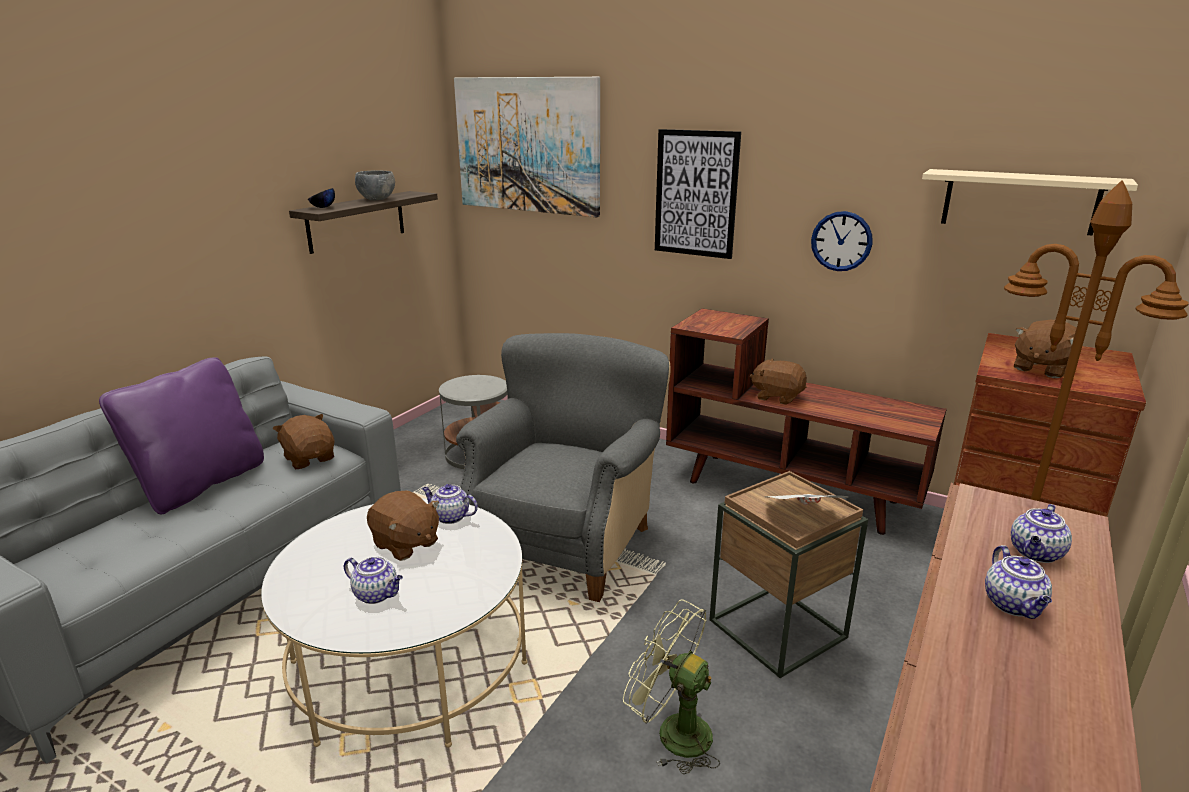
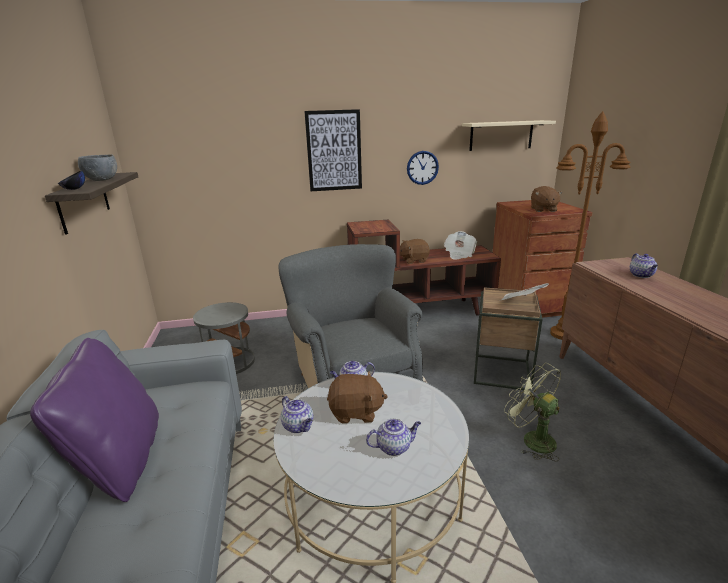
camera: 40 degrees left, 0 degrees up
brown plush toy [273,414,335,469] -> none
picture [454,77,600,218] -> none
green fan [623,599,720,774] -> green fan turned 60 degrees clockwise [504,363,561,461]
teapot [985,545,1052,619] -> teapot moved to [281,396,313,433]
none -> newspaper [444,231,477,260]

